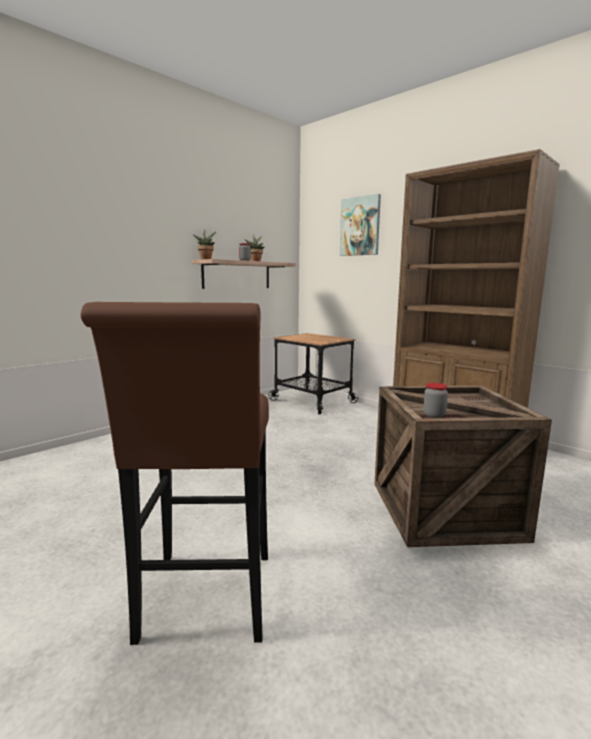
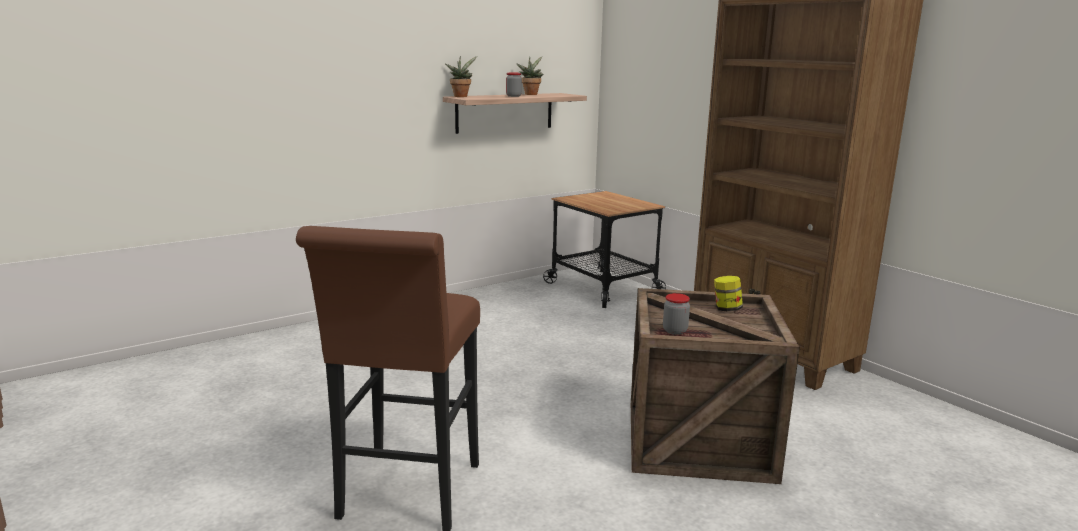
camera: 10 degrees right, 5 degrees up
picture [340,194,381,256] -> none
none -> jar [714,276,743,311]

